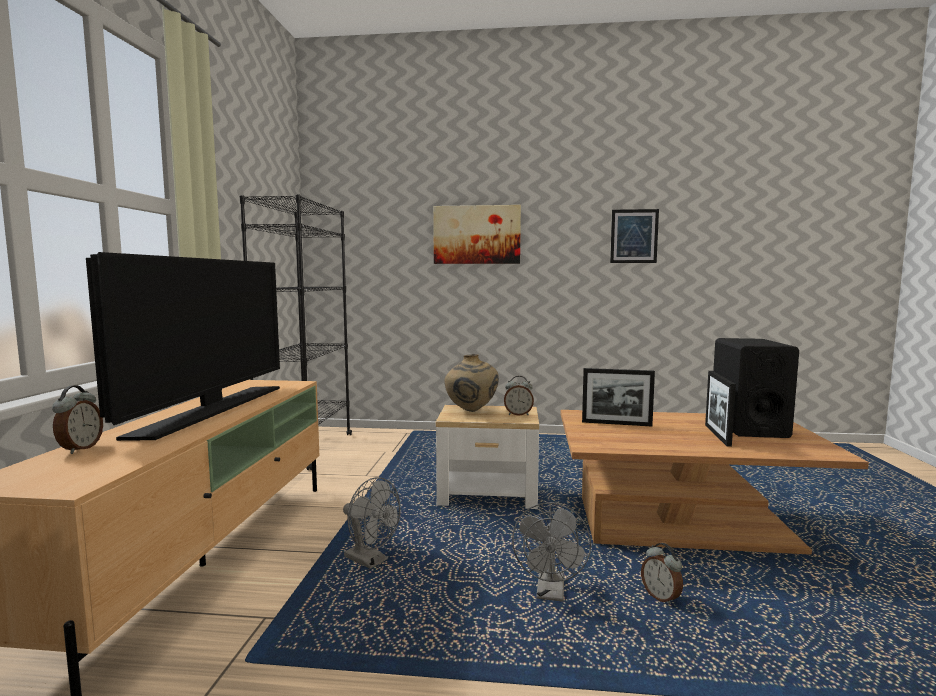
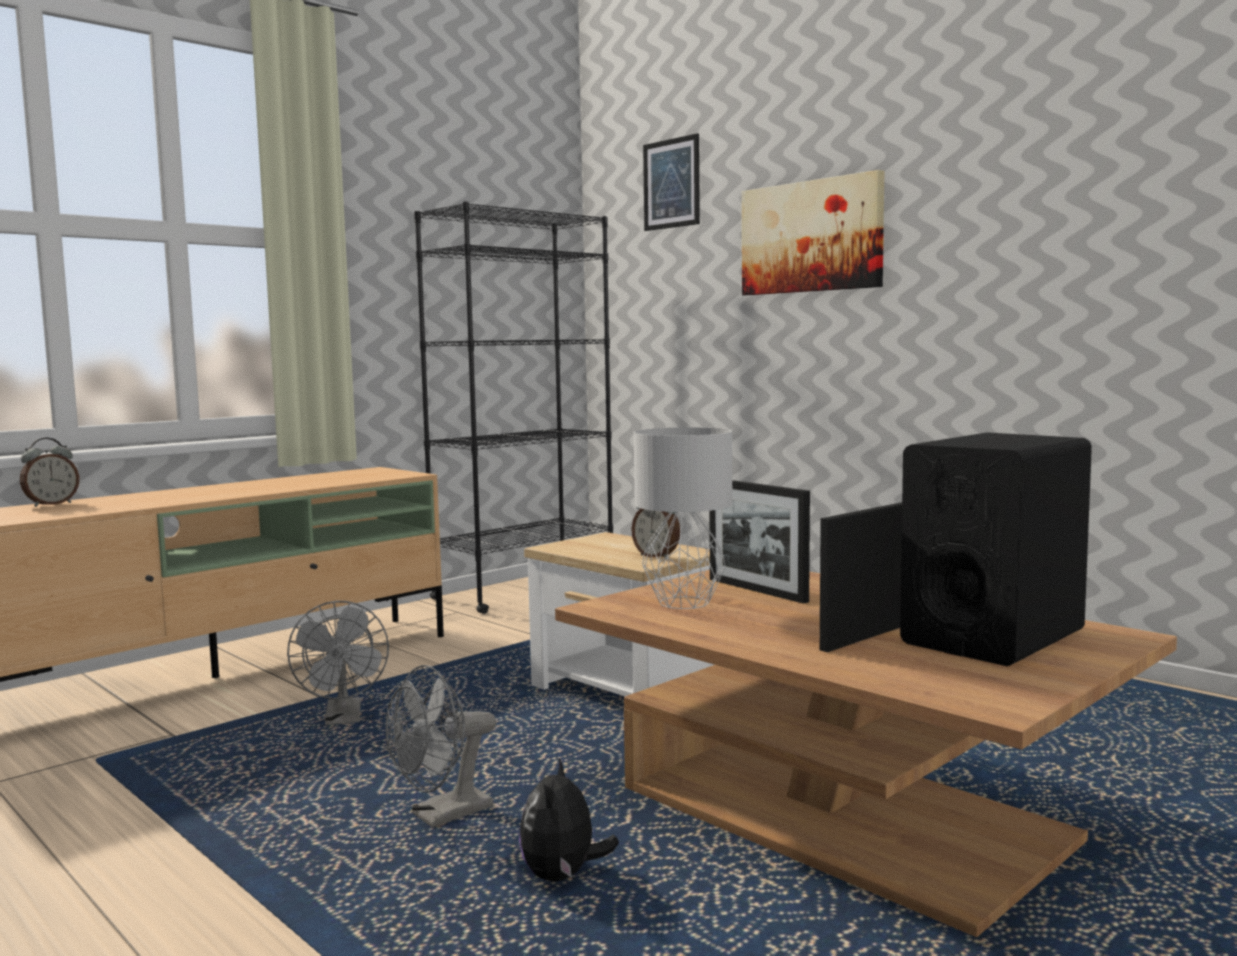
camera: 40 degrees right, 0 degrees up
television [86,252,280,441] -> none
beige vase [444,354,499,412] -> none
picture [610,209,659,263] -> picture moved to [643,133,700,231]
alarm clock [641,543,683,604] -> plush toy [519,758,619,882]
none -> grey table lamp [634,427,732,609]

